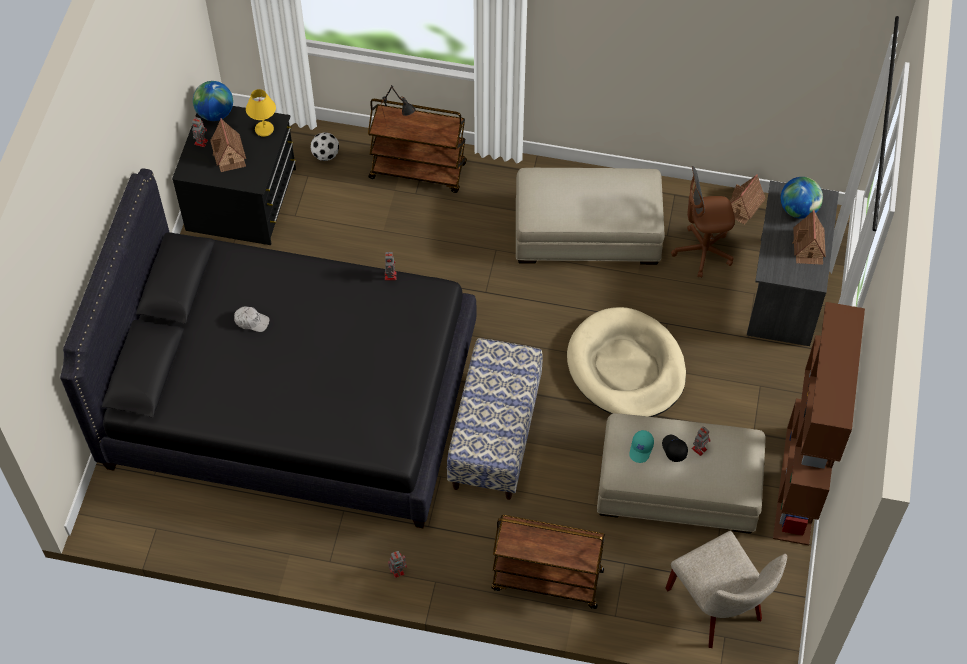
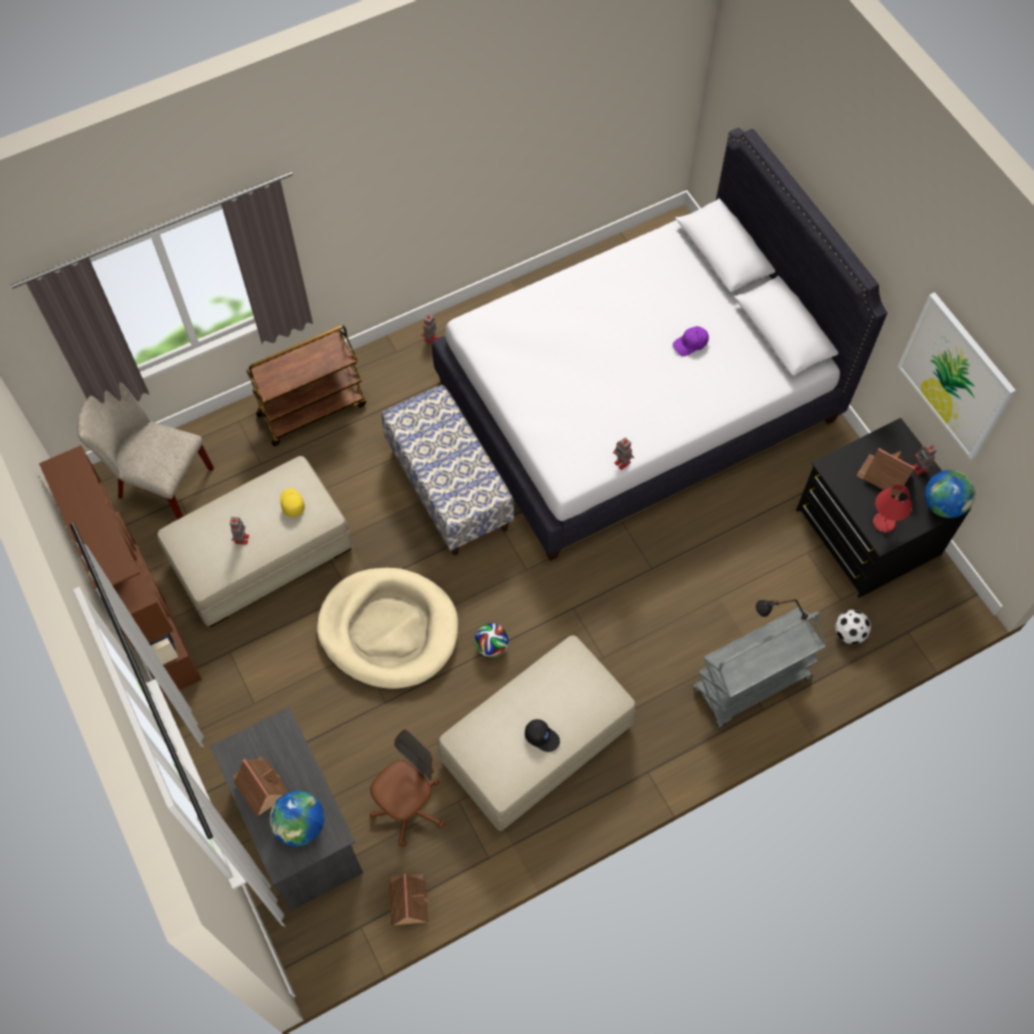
camera: 140 degrees right, 5 degrees up
black bed [60,168,477,528] -> white bed [432,128,887,561]
white cap [234,306,269,332] -> purple cap [673,326,709,356]
yellow table lamp [246,89,276,137] -> red table lamp [873,485,912,533]
brown cart [368,99,467,193] -> grey cart [693,608,826,727]
turquoise cap [629,430,654,463] -> yellow cap [280,488,305,517]
black cap [662,435,688,462] -> black cap moved to [525,719,560,752]
none -> football [475,623,509,658]
none -> picture [897,292,1016,459]

